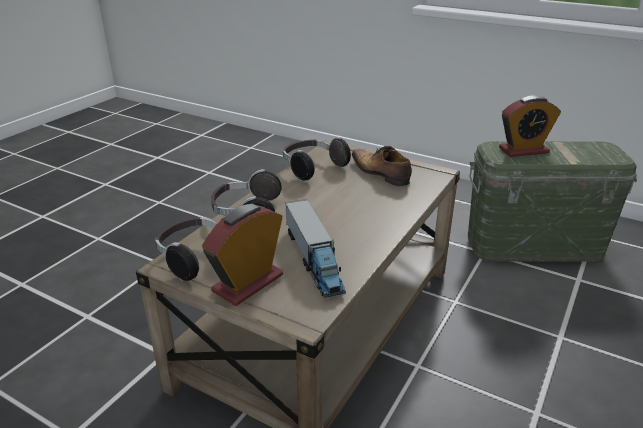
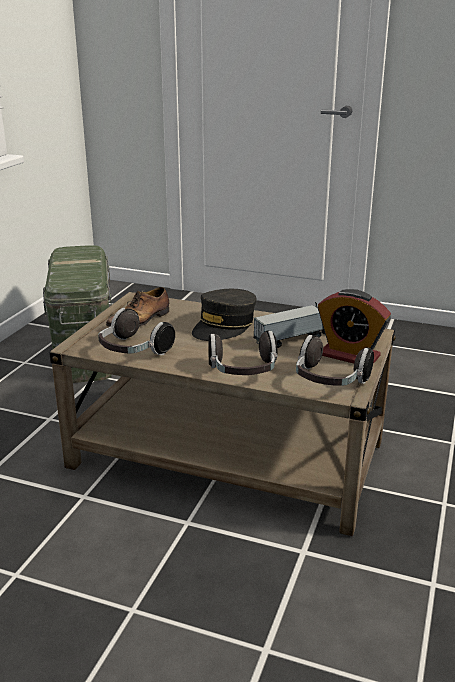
camera: 100 degrees left, 5 degrees down
alarm clock [499,95,561,157] -> none
none -> grey cap [192,289,257,341]

